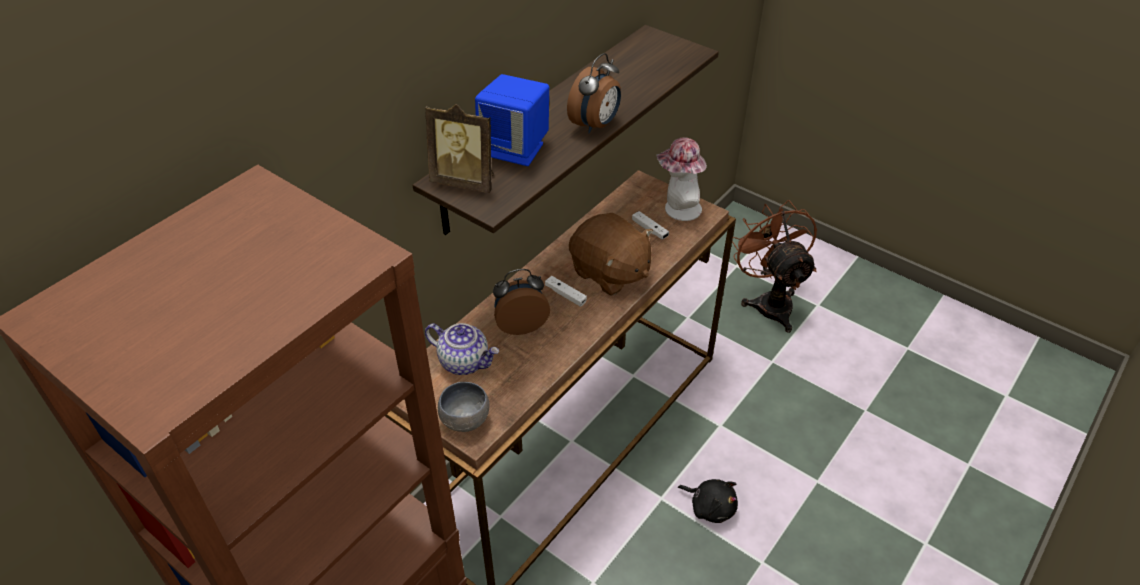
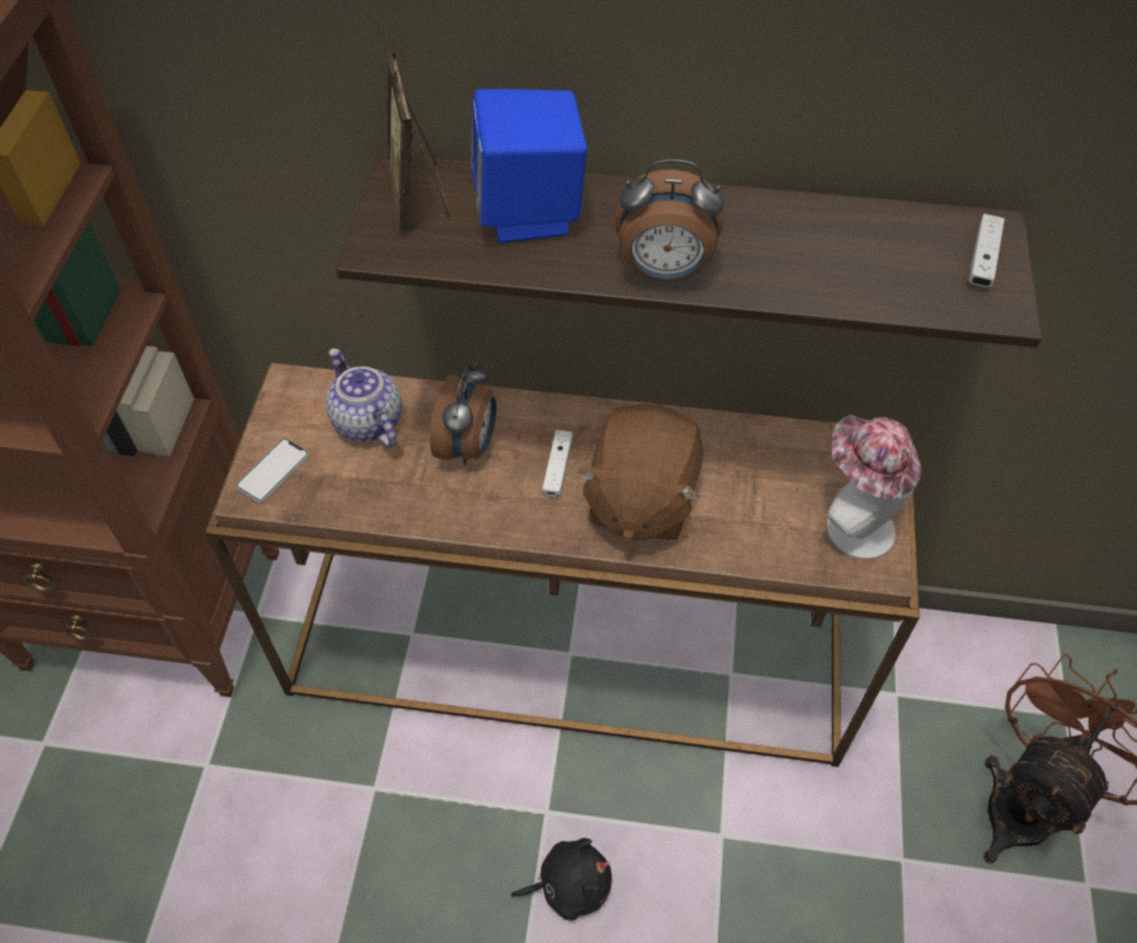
camera: 60 degrees right, 10 degrees up
teapot [425,323,499,375] -> teapot turned 150 degrees clockwise [326,348,402,448]
grey bowl [438,382,490,432] -> phone [236,438,309,503]
alarm clock [493,269,550,335] -> alarm clock turned 60 degrees clockwise [430,362,496,465]
white game controller [632,211,669,239] -> white game controller moved to [969,214,1005,287]
black plush toy [678,479,738,523] -> black plush toy turned 105 degrees counterclockwise [511,838,612,921]

